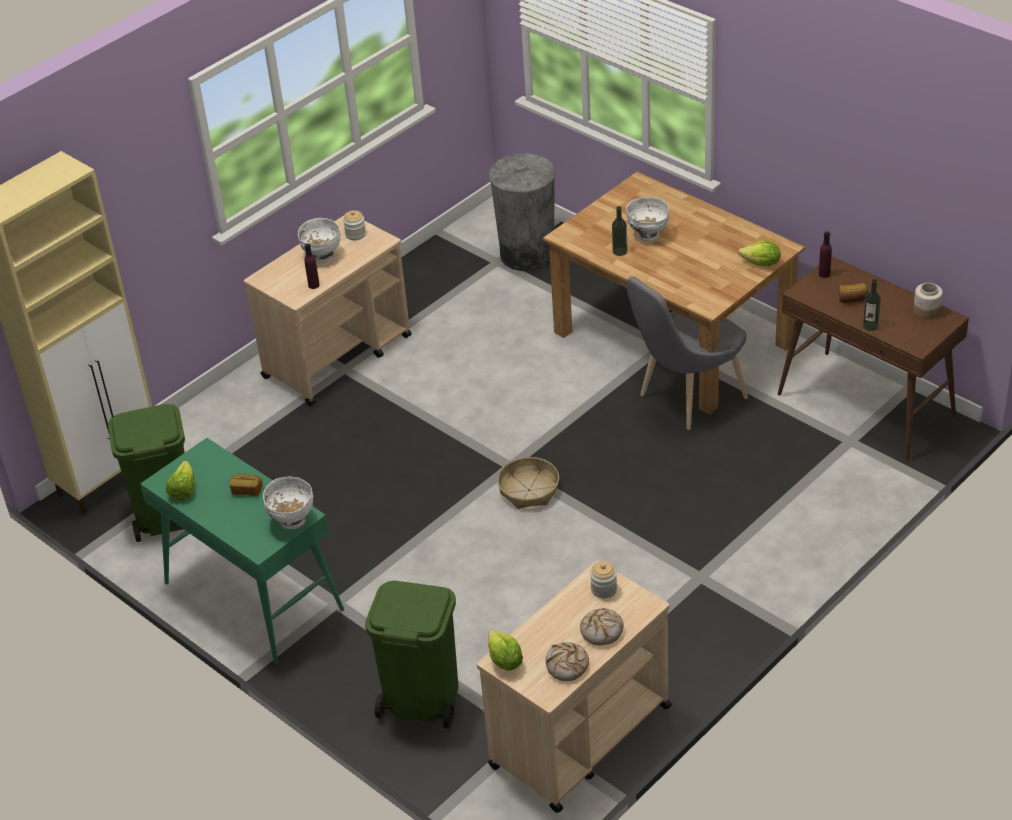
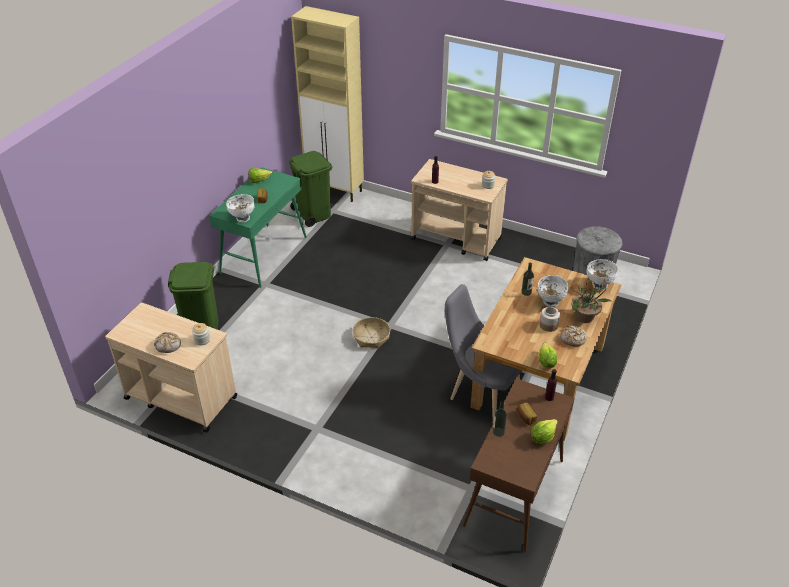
camera: 70 degrees right, 0 degrees up
white bowl [298,218,341,263] -> white bowl moved to [586,259,618,290]
lettuce [488,630,523,671] -> lettuce moved to [531,419,558,444]
bread [545,642,589,681] -> bread moved to [560,326,587,347]
jar [913,283,943,319] -> jar moved to [540,307,560,332]
none -> potted plant [569,277,612,323]

